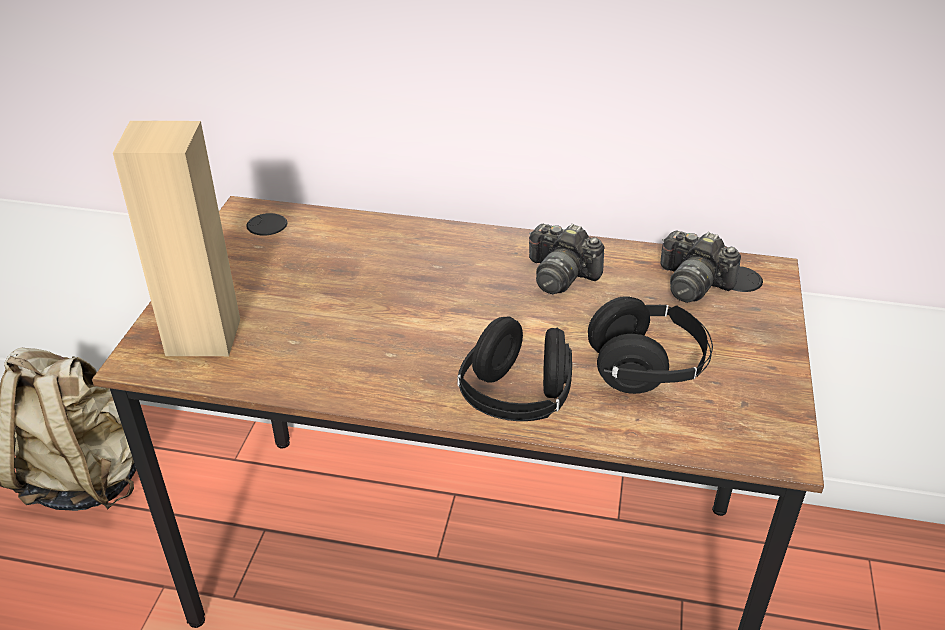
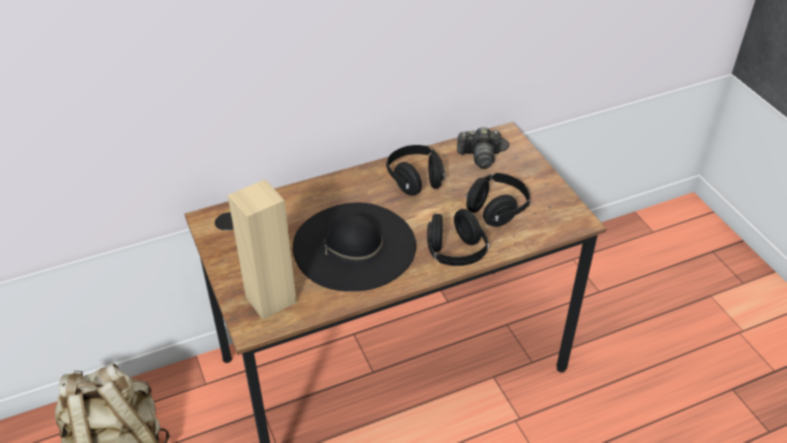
camera: 35 degrees left, 5 degrees up
camera [529,224,605,294] -> black headphones [386,145,445,196]
none -> black hat [293,202,416,291]

